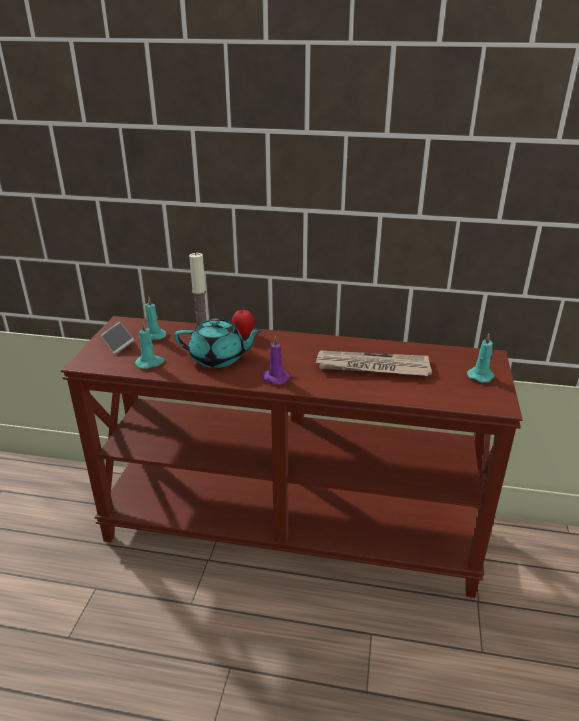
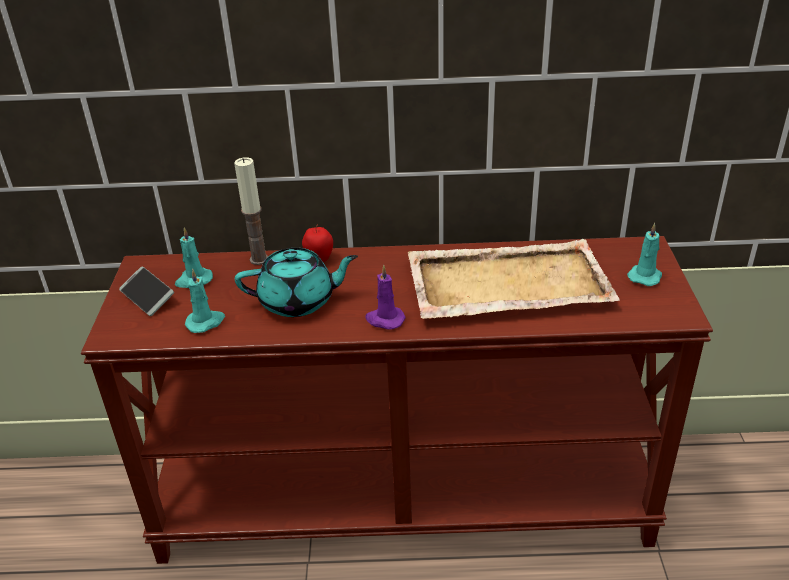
camera: 10 degrees left, 5 degrees up
newspaper [315,351,432,376] -> beige tray [408,239,619,319]

